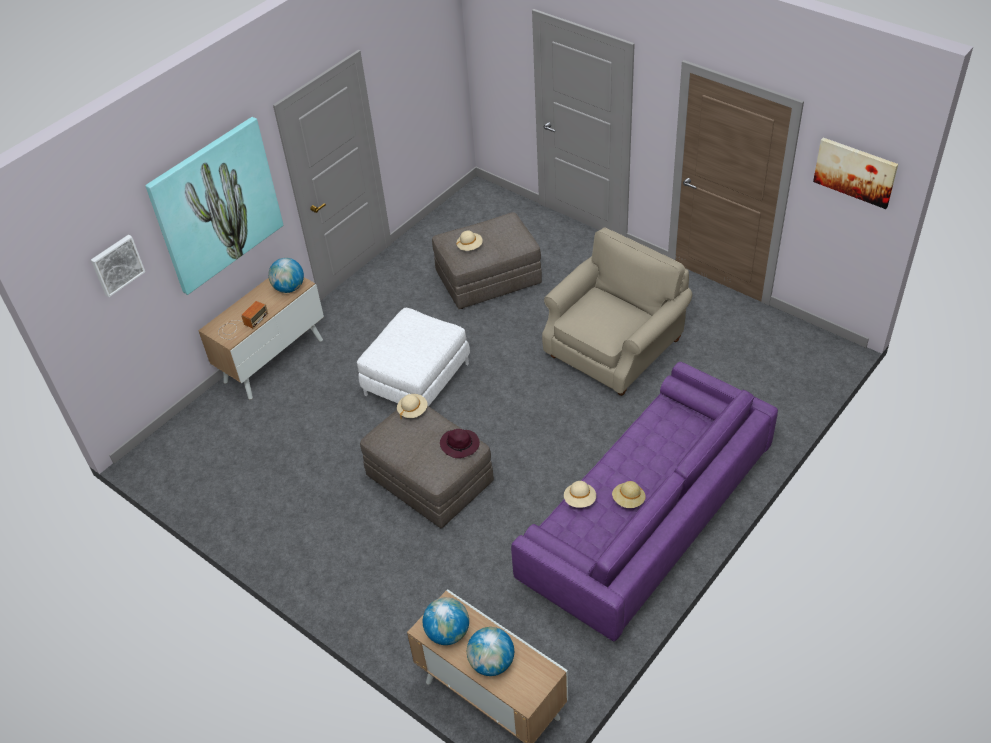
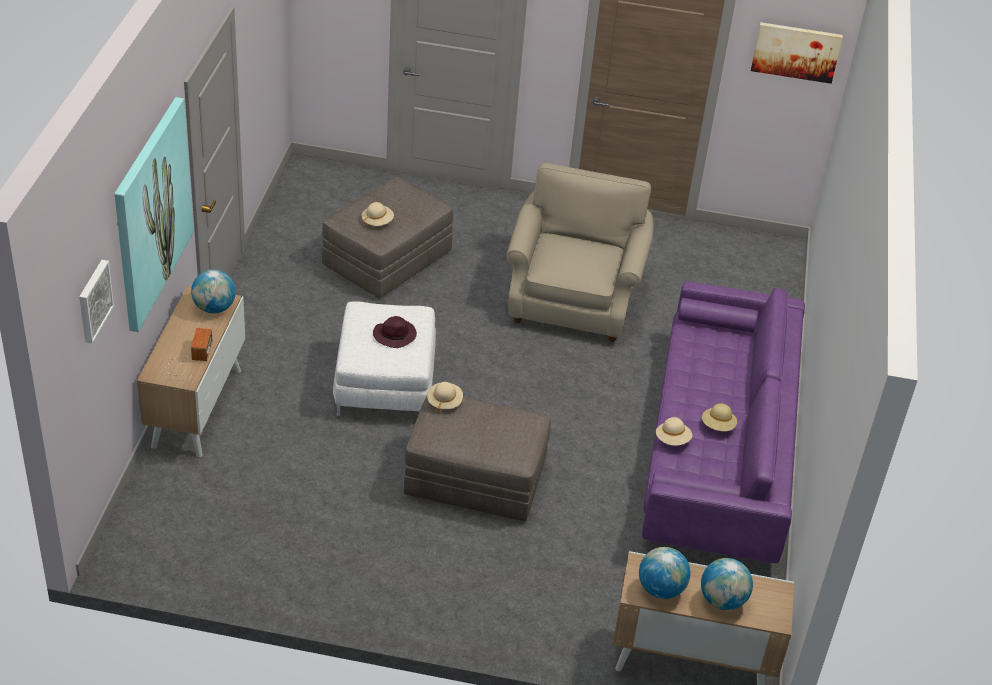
camera: 35 degrees left, 5 degrees down
purple hat [440,429,480,458] -> purple hat moved to [373,316,417,348]

